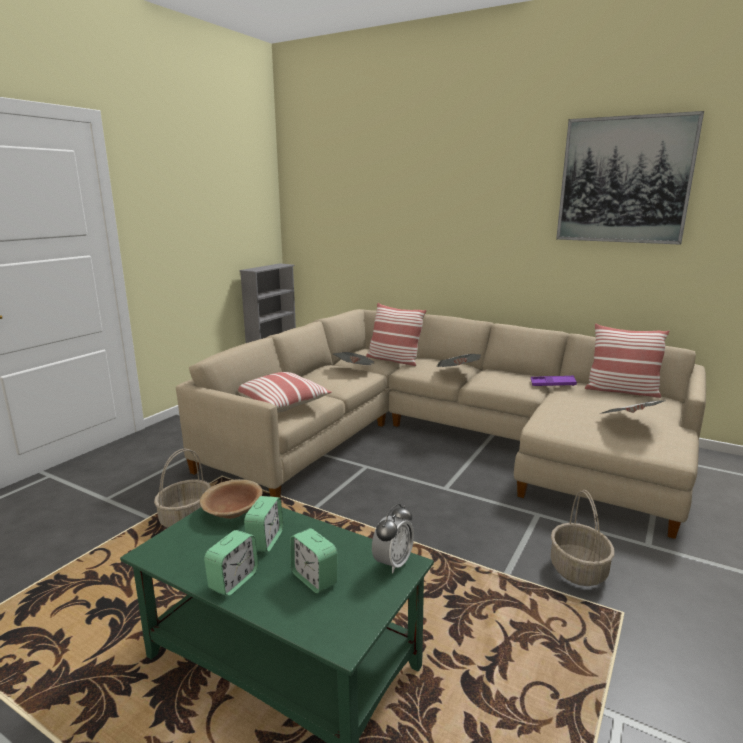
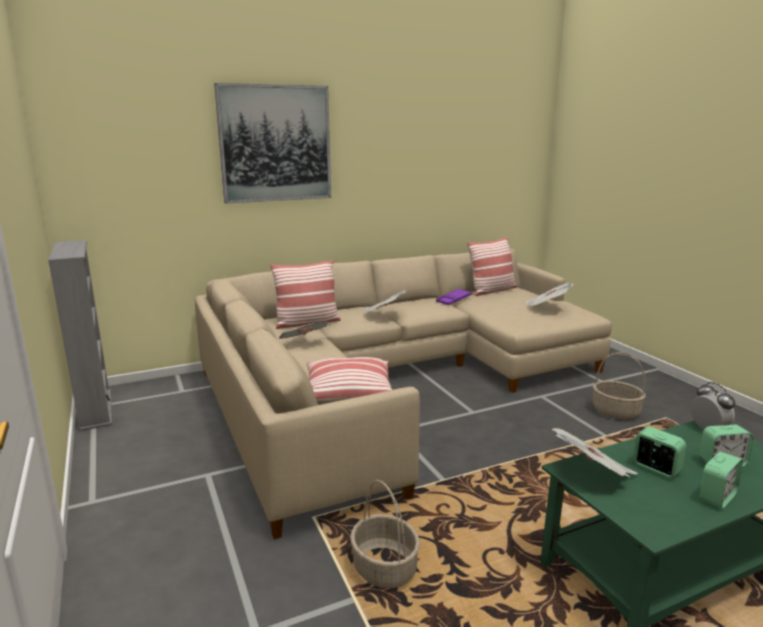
camera: 55 degrees left, 0 degrees up
brown bowl [200,479,263,519] -> newspaper [552,428,638,478]
alarm clock [204,530,259,596] -> alarm clock turned 75 degrees clockwise [700,452,743,509]
picture [556,111,704,245] -> picture moved to [214,83,331,204]

